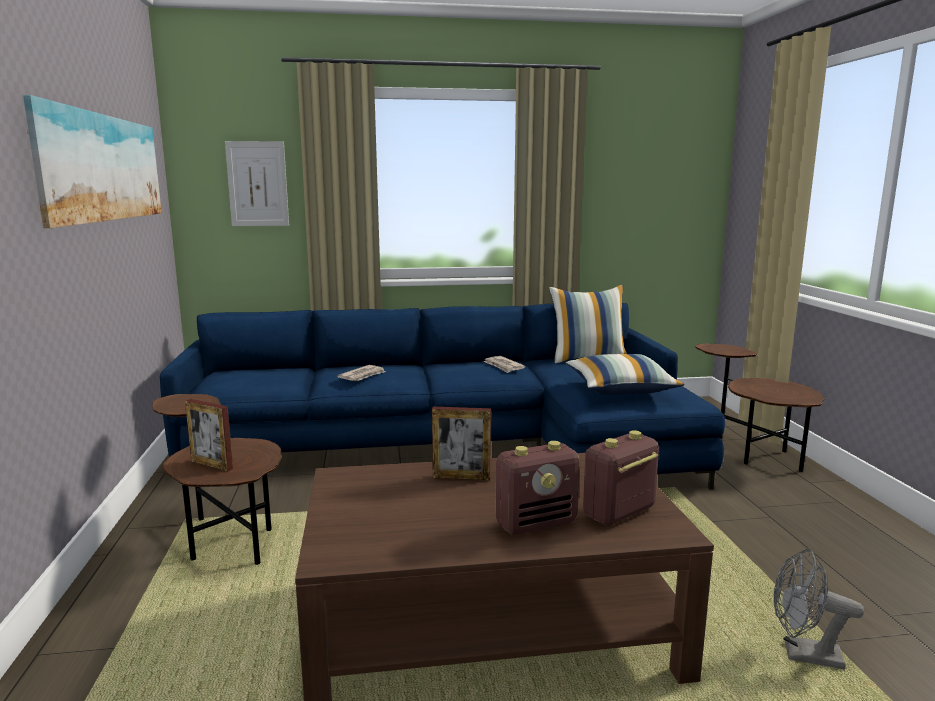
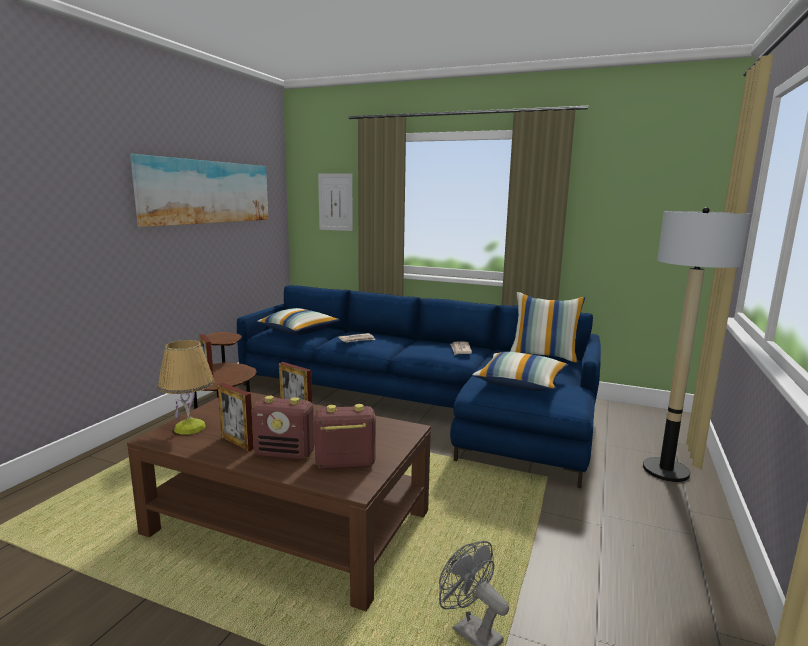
camera: 30 degrees right, 0 degrees up
brown side table [695,343,825,472] -> floor lamp [643,207,750,482]
none -> table lamp [158,340,214,435]
none -> picture frame [218,383,254,451]
none -> pillow [257,308,340,335]

